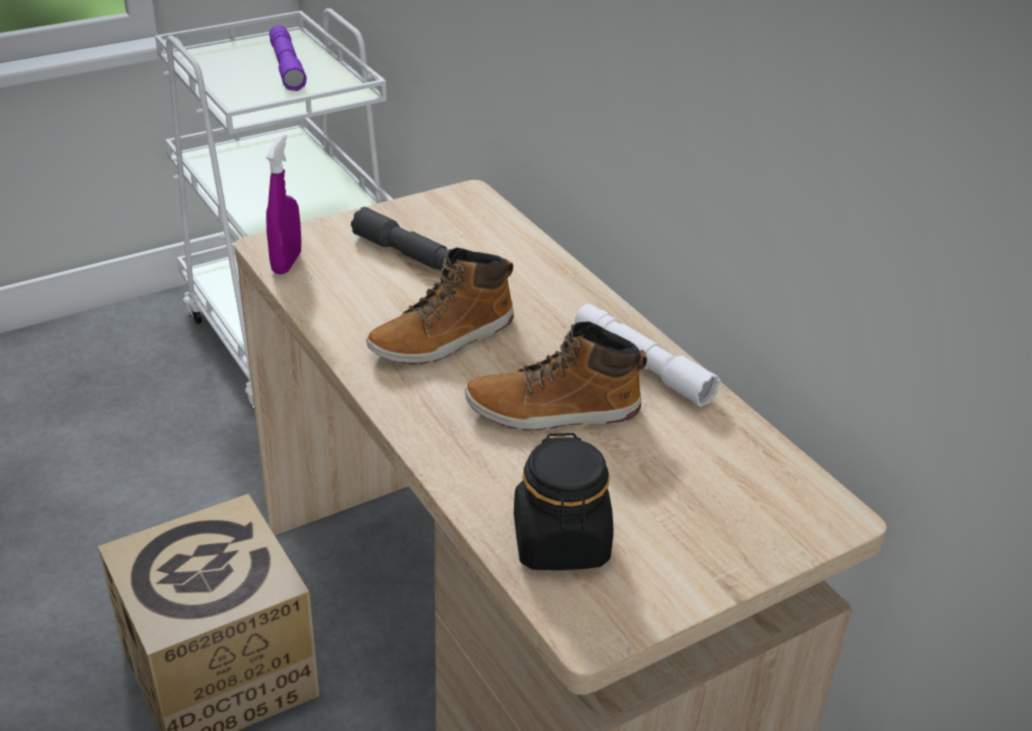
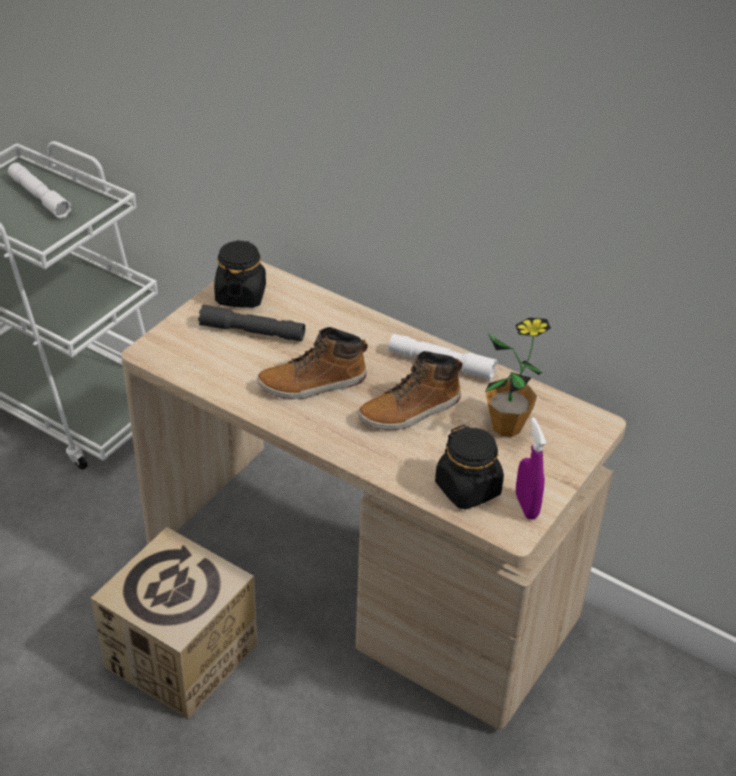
camera: 25 degrees left, 5 degrees up
purple spray bottle [266,134,301,274] -> purple spray bottle moved to [516,417,546,519]
purple flashlight [269,25,307,91] -> white flashlight [8,163,71,218]
boot [366,247,514,364] -> boot turned 45 degrees clockwise [257,327,368,399]
none -> black jar [214,240,266,308]
none -> potted plant [485,317,551,437]

